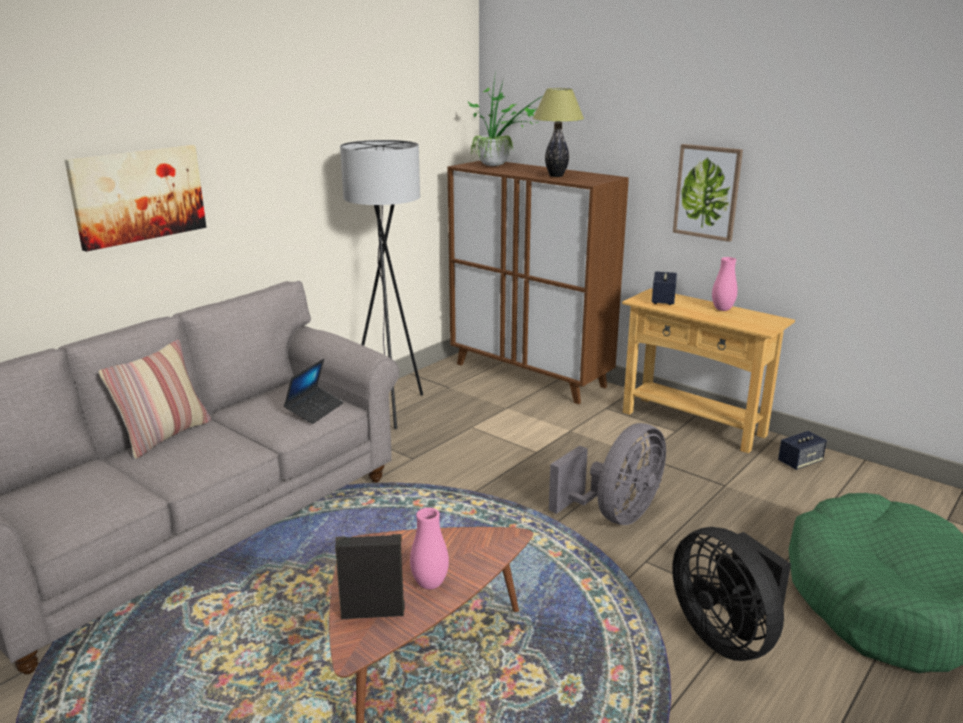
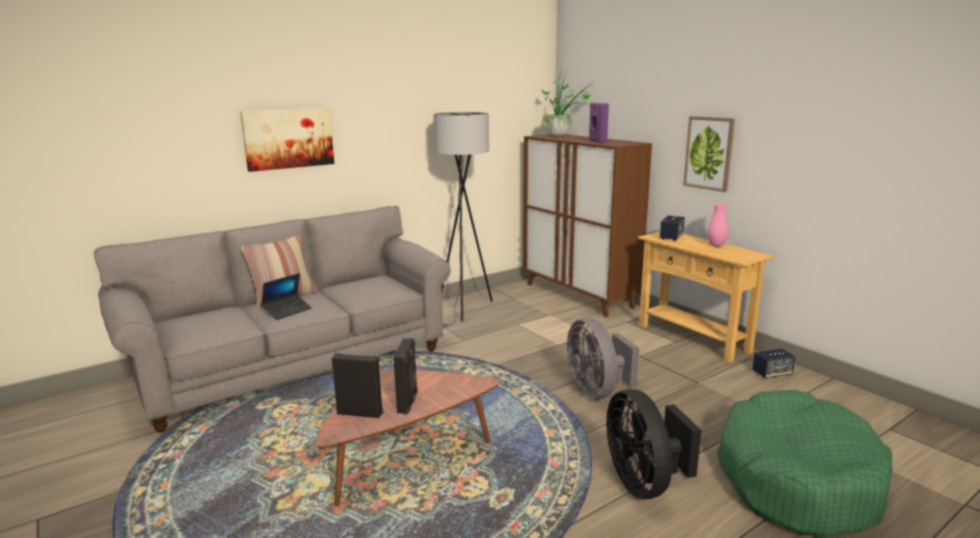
camera: 15 degrees right, 5 degrees down
laptop [284,359,343,424] -> laptop moved to [261,273,312,320]
pink vase [410,508,449,589] -> black speaker [393,338,418,414]
table lamp [533,88,584,177] -> purple speaker [589,102,609,143]
grey fan [549,423,666,525] -> grey fan turned 105 degrees clockwise [567,318,639,400]

